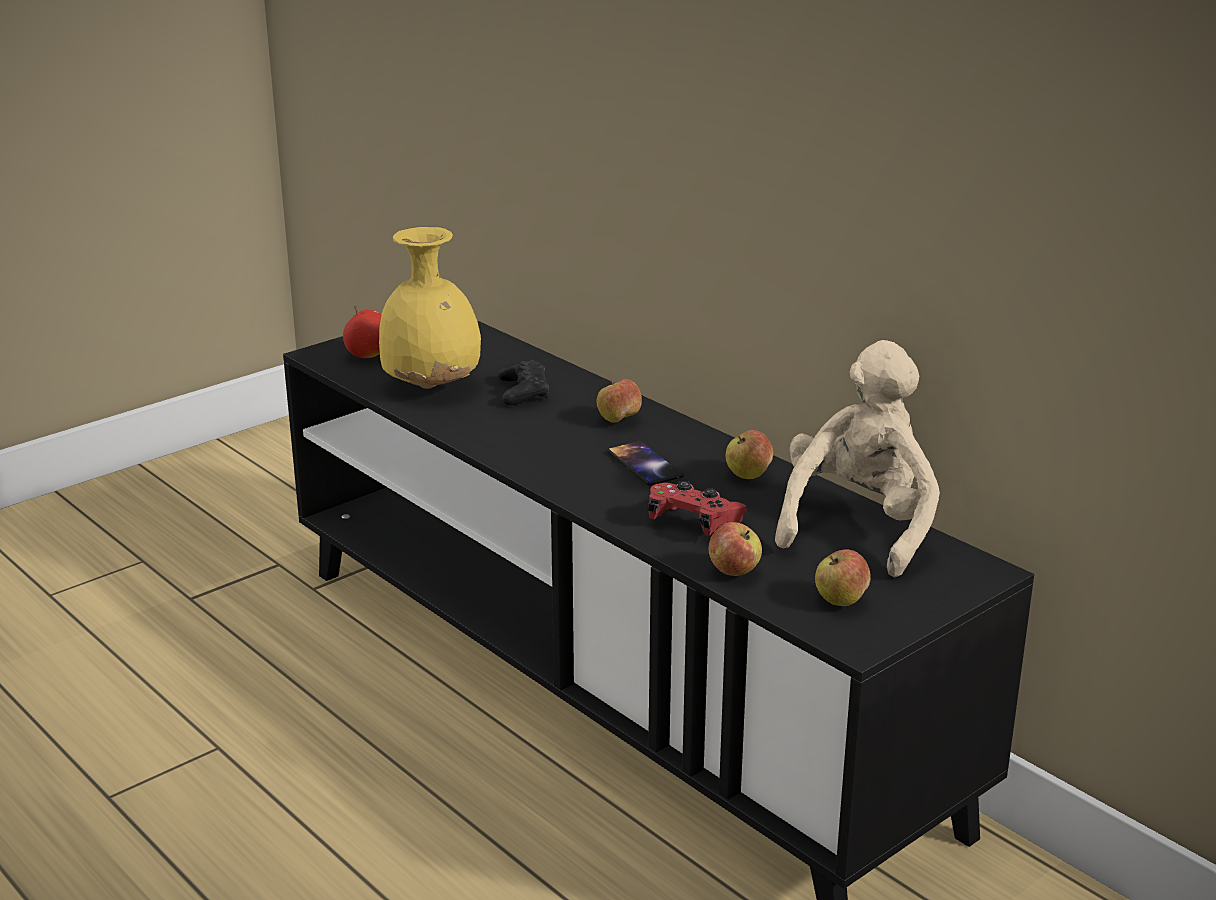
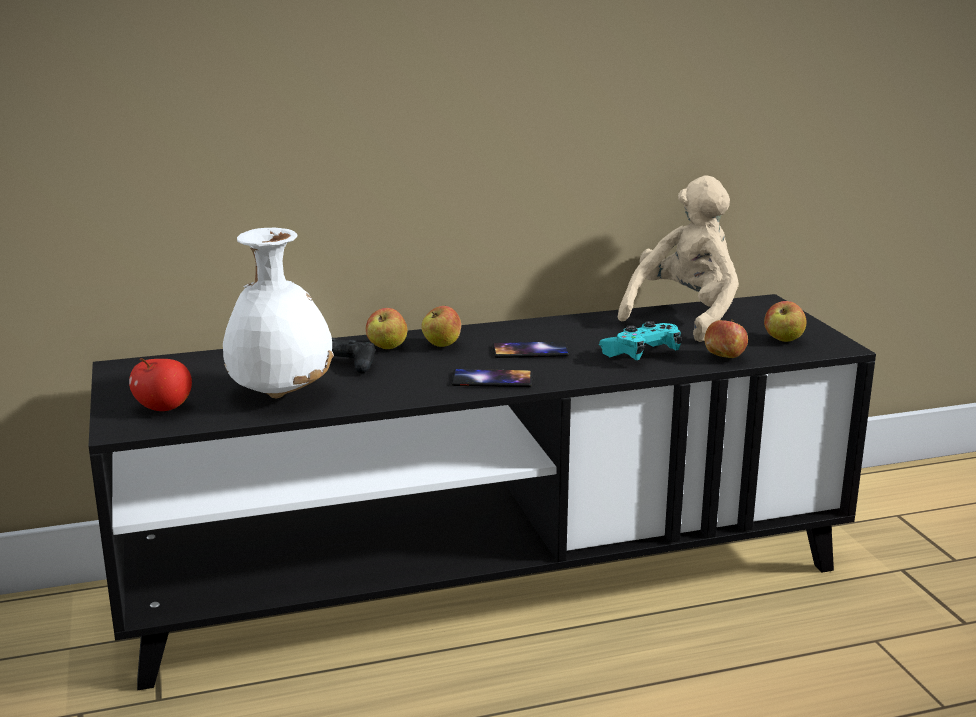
camera: 65 degrees left, 5 degrees down
yellow vase [379,227,481,389] -> white vase [223,228,334,398]
red game controller [648,481,748,536] -> turquoise game controller [599,321,682,360]
apple [725,430,773,479] -> apple moved to [366,308,407,349]
beige plush toy [775,340,940,578] -> beige plush toy turned 75 degrees clockwise [618,176,739,342]
none -> phone [452,369,532,387]

